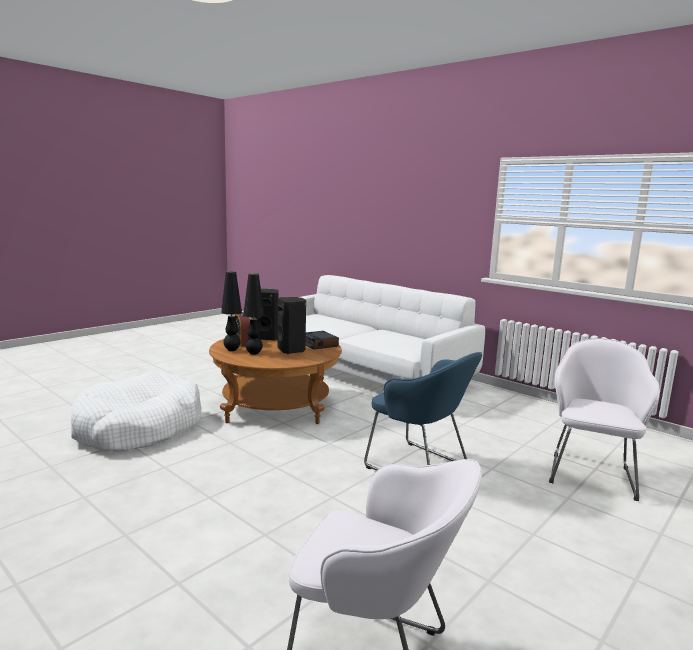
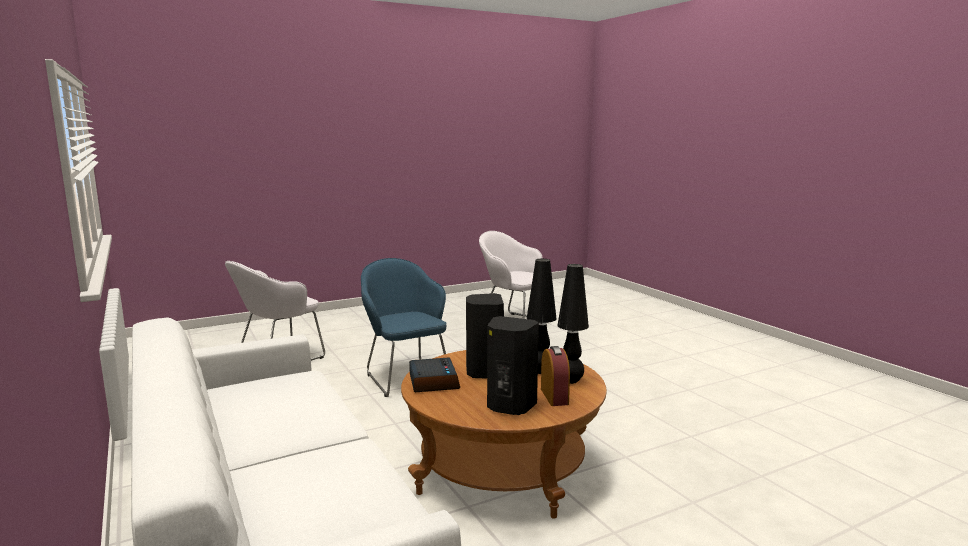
camera: 160 degrees left, 0 degrees up
white dog bed [71,371,202,452] -> none

